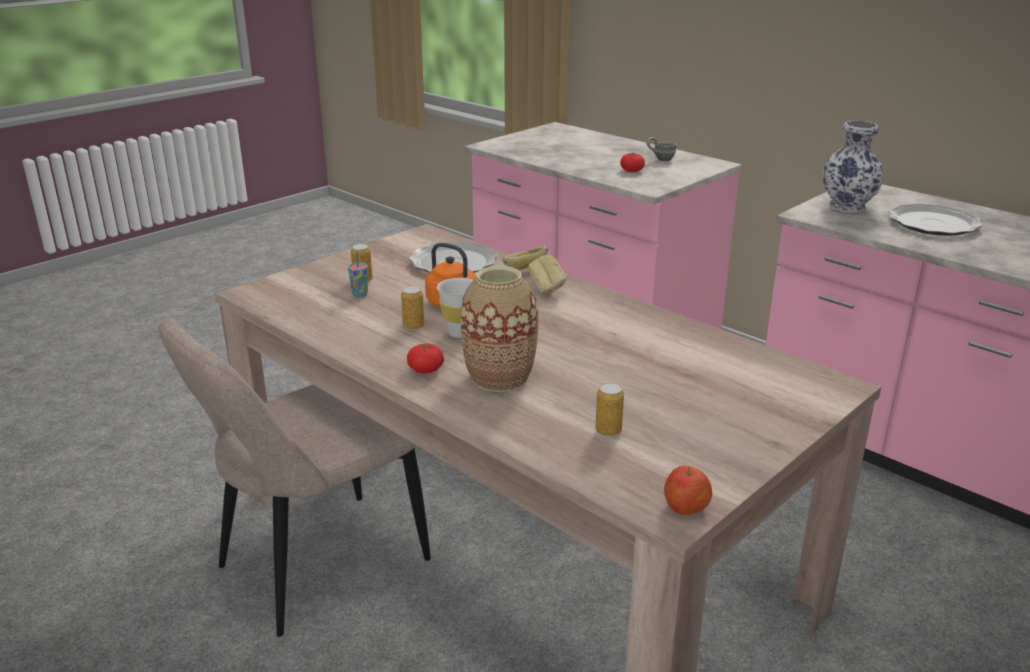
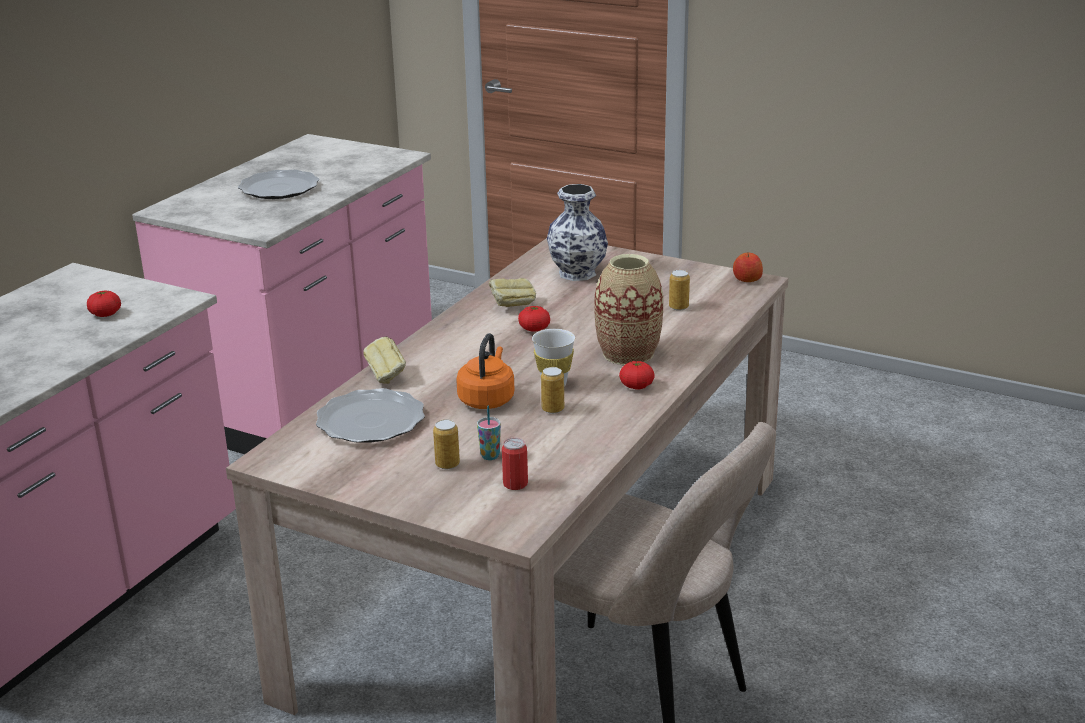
camera: 105 degrees left, 0 degrees up
bread [528,254,567,296] -> bread moved to [489,278,536,307]
grey mug [646,137,677,161] -> none
vase [823,121,884,213] -> vase moved to [547,184,608,281]
none -> can [502,438,528,490]
none -> tomato [518,306,550,332]

